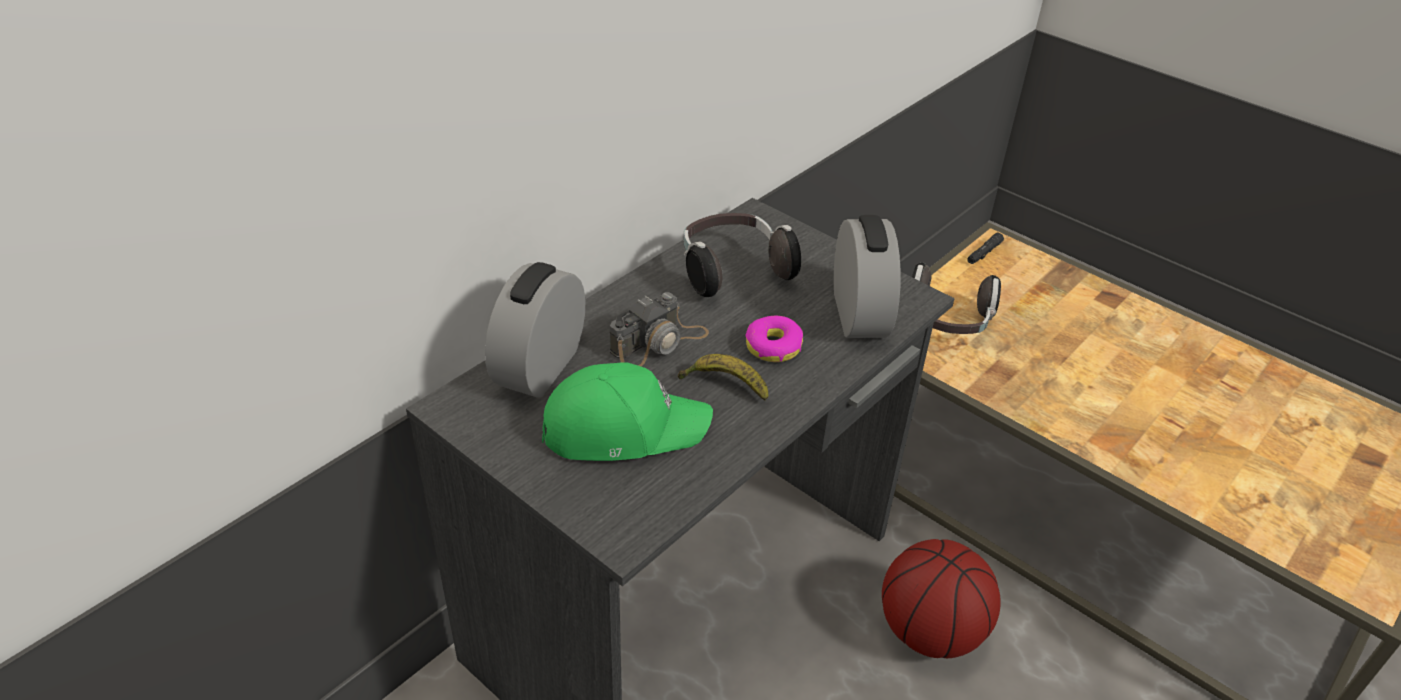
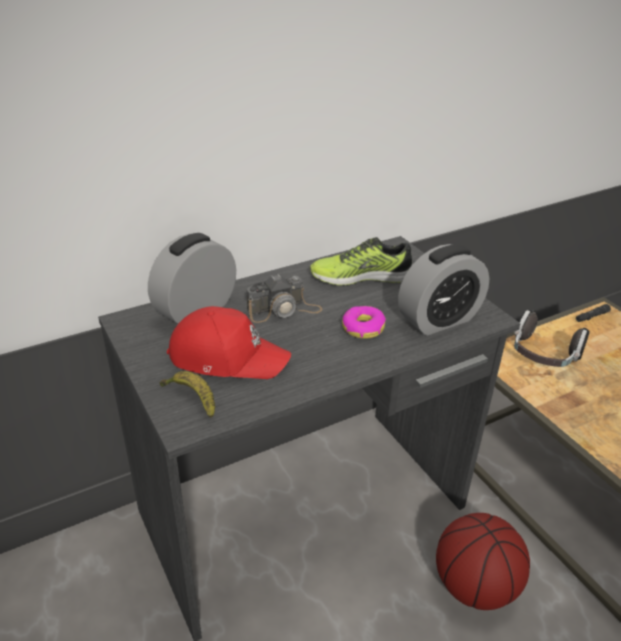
camera: 20 degrees right, 5 degrees down
green cap [542,362,713,461] -> red cap [167,306,291,379]
banana [678,354,768,401] -> banana moved to [159,371,215,418]
headphones [684,213,801,297] -> shoe [310,237,413,286]
alarm clock [834,215,901,338] -> alarm clock turned 45 degrees clockwise [398,244,490,335]

